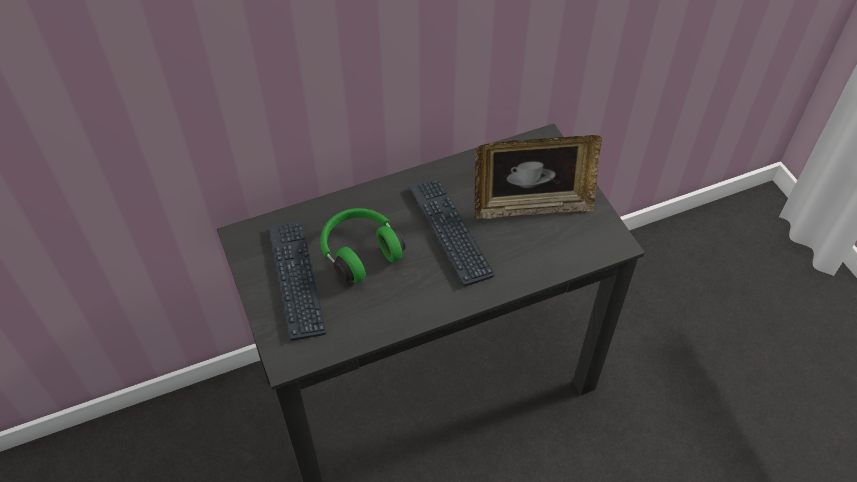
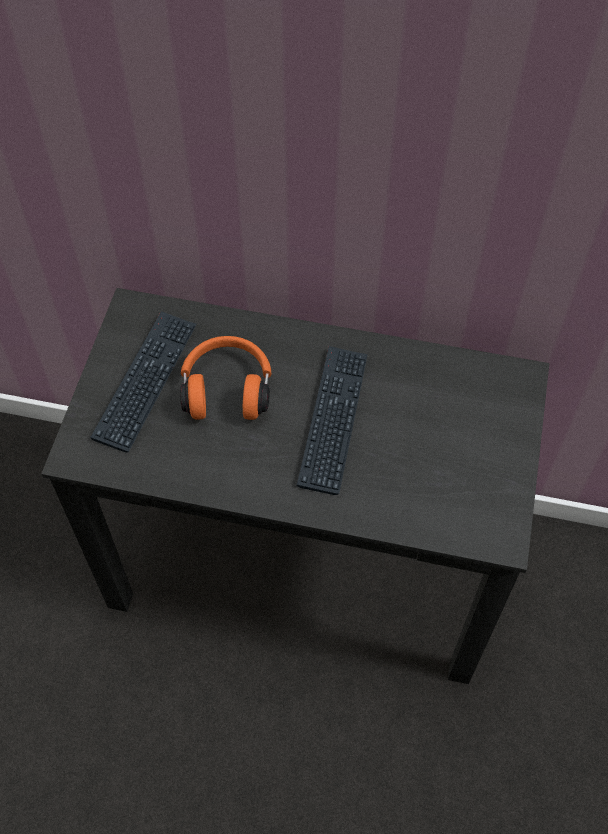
camera: 35 degrees right, 5 degrees up
green headphones [320,208,406,283] -> orange headphones [180,336,271,420]
picture frame [474,135,602,219] -> none

